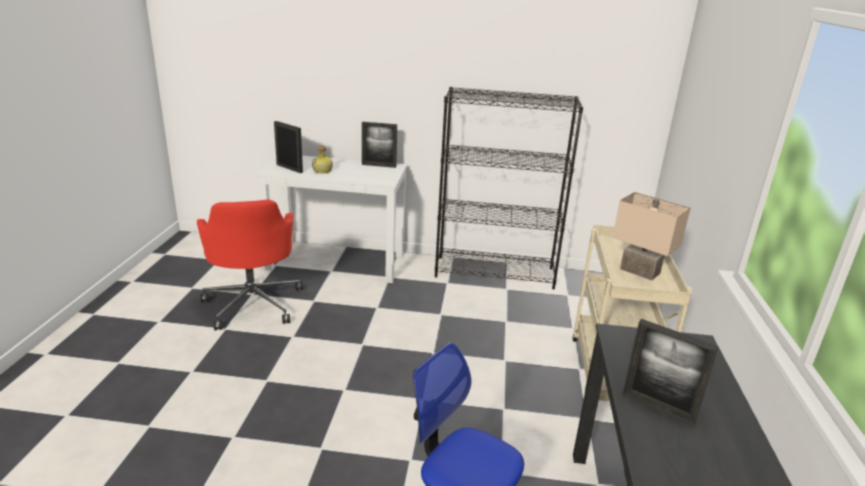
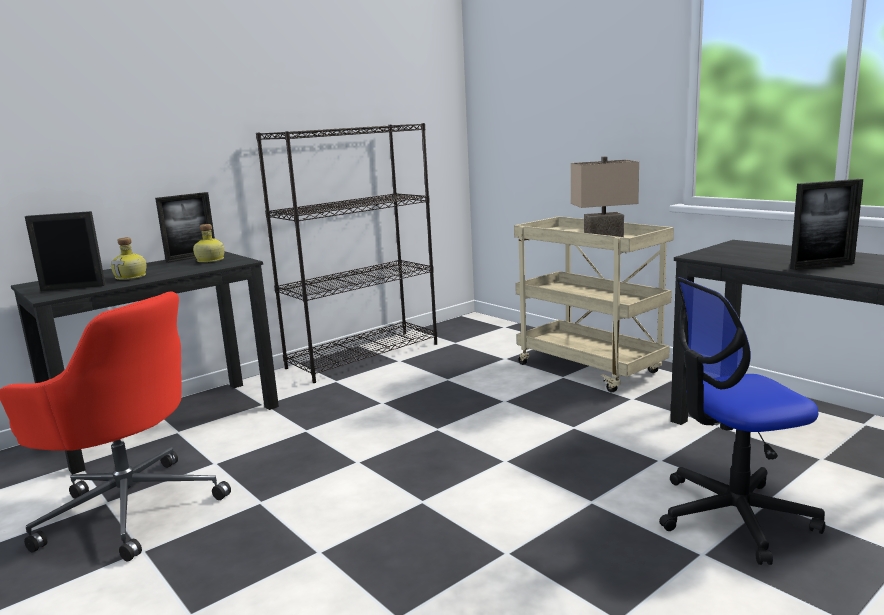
camera: 45 degrees left, 10 degrees down
white desk [256,155,407,283] -> black desk [11,251,279,474]
none -> bottle [193,224,225,263]

